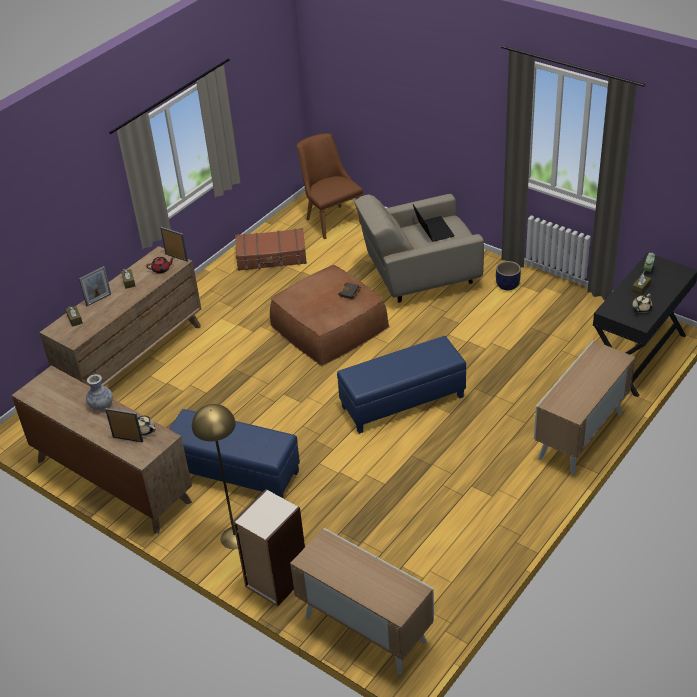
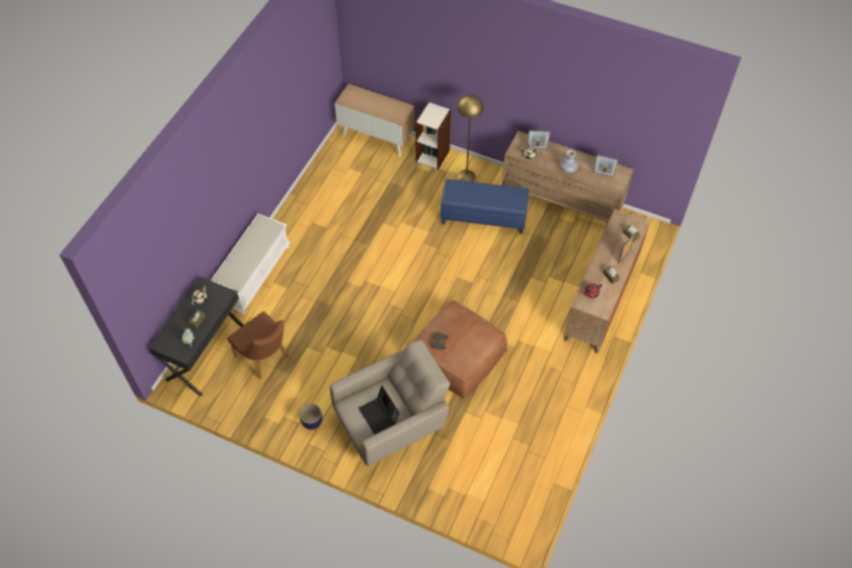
camera: 165 degrees right, 15 degrees up
picture frame [160,227,188,261] -> picture frame moved to [593,154,618,177]
brown suitcase [235,228,307,271] -> none
brown chair [297,133,363,239] -> brown chair moved to [227,311,289,379]
blue ottoman [337,336,466,434] -> none
cabinet [534,341,635,475] -> white bench [210,214,290,315]

